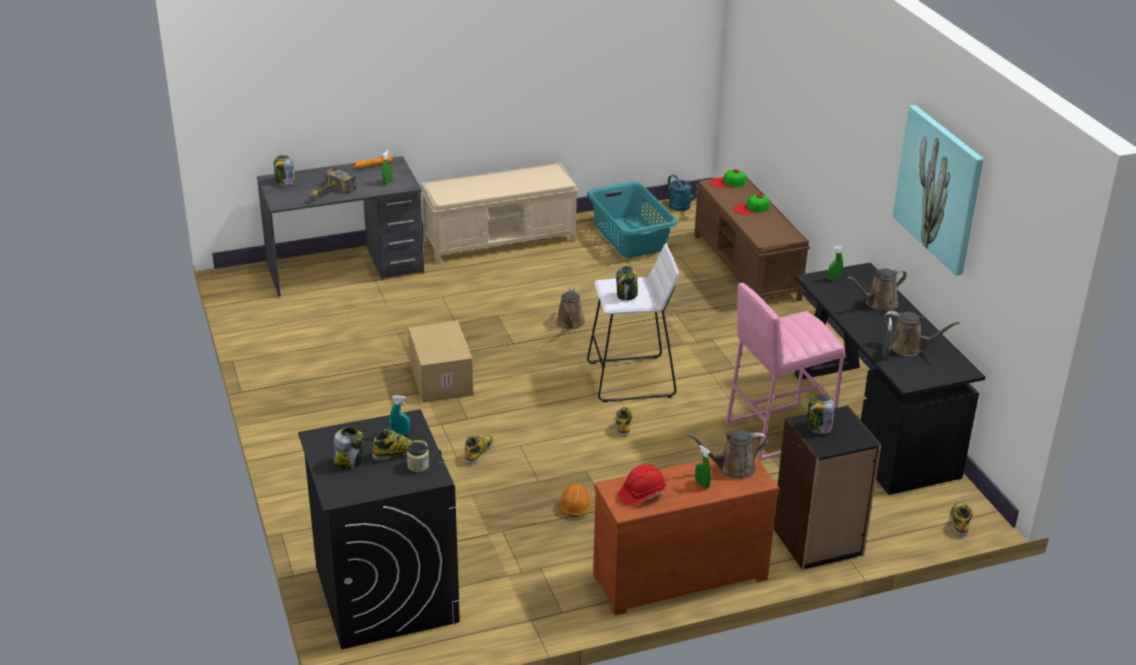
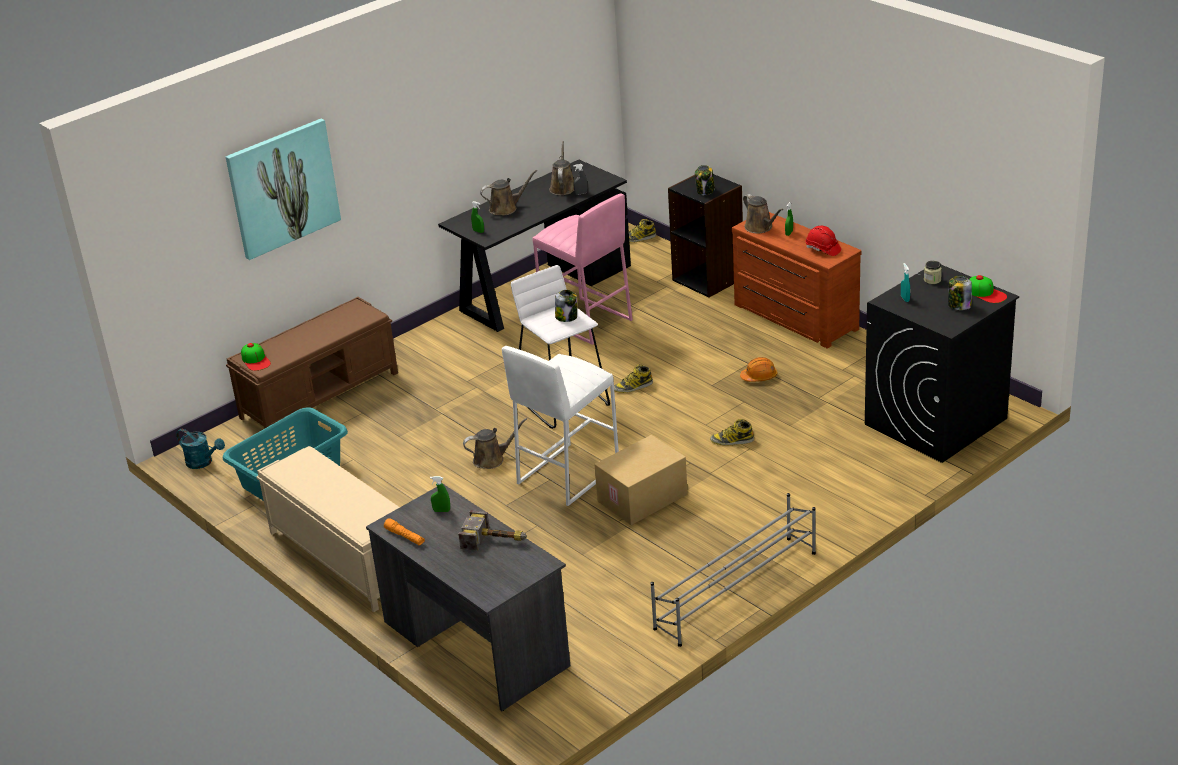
camera: 110 degrees left, 0 degrees up
jar [274,155,295,185] -> none
boot [372,429,428,460] -> none
turquoise watering can [668,175,697,211] -> turquoise watering can turned 90 degrees clockwise [176,429,225,469]
cap [733,194,770,215] -> cap moved to [969,275,1007,303]
brown watering can [848,268,907,311] -> brown watering can turned 60 degrees counterclockwise [480,170,537,215]
picture [893,105,983,276] -> picture moved to [226,119,341,260]
none -> white stool [502,346,619,506]
none -> grey shoe rack [651,493,816,647]

